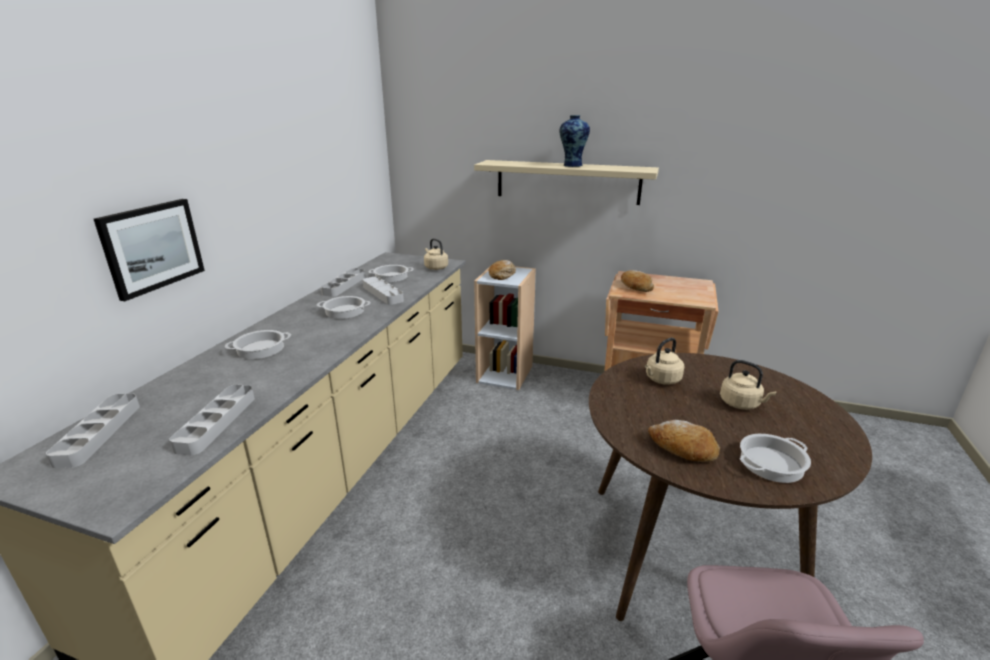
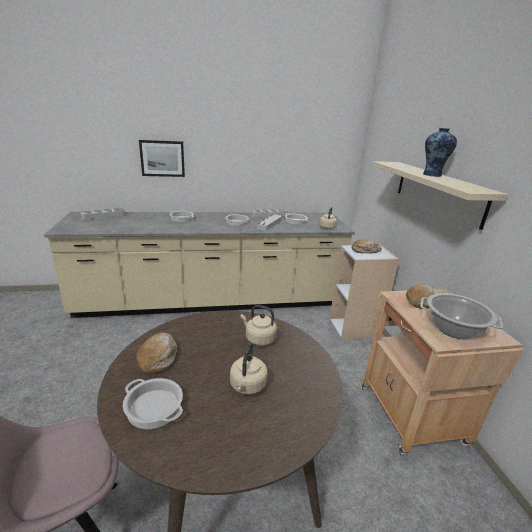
camera: 60 degrees right, 0 degrees up
grey tray [170,384,255,456] -> none
none -> cooking pot [420,293,503,339]

